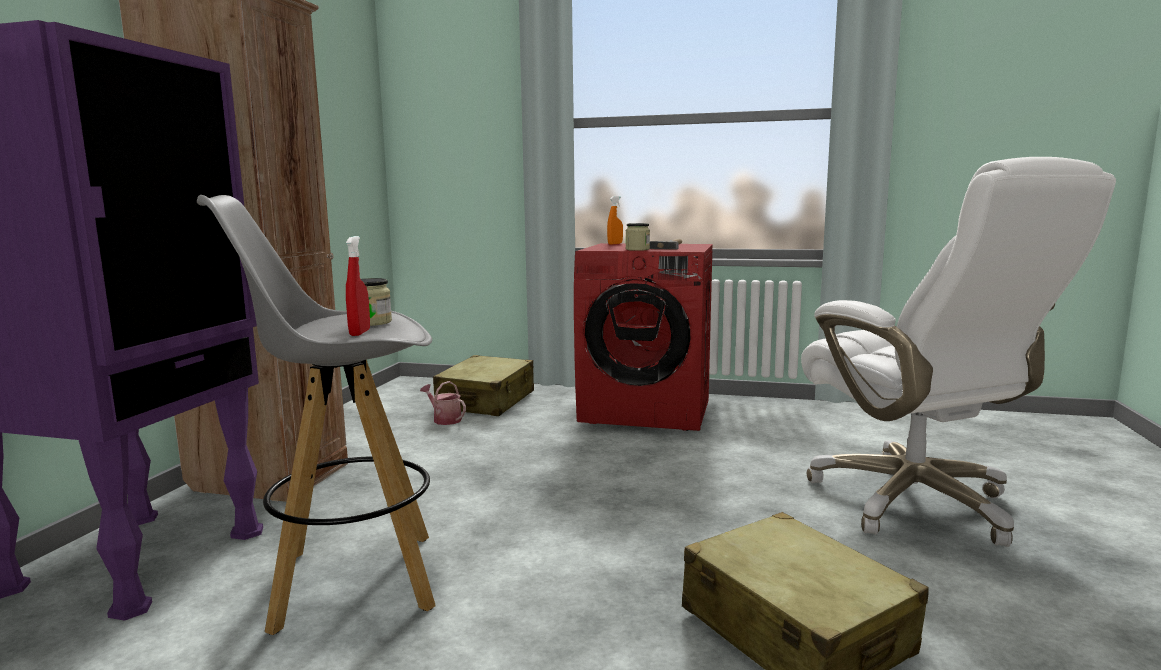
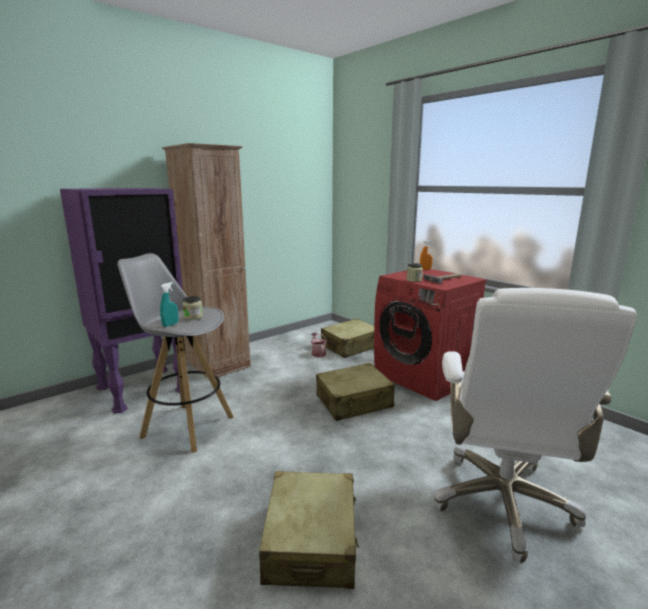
camera: 35 degrees right, 5 degrees up
red spray bottle [346,236,370,336] -> turquoise spray bottle [160,282,178,327]
none -> beige suitcase [316,363,395,421]

